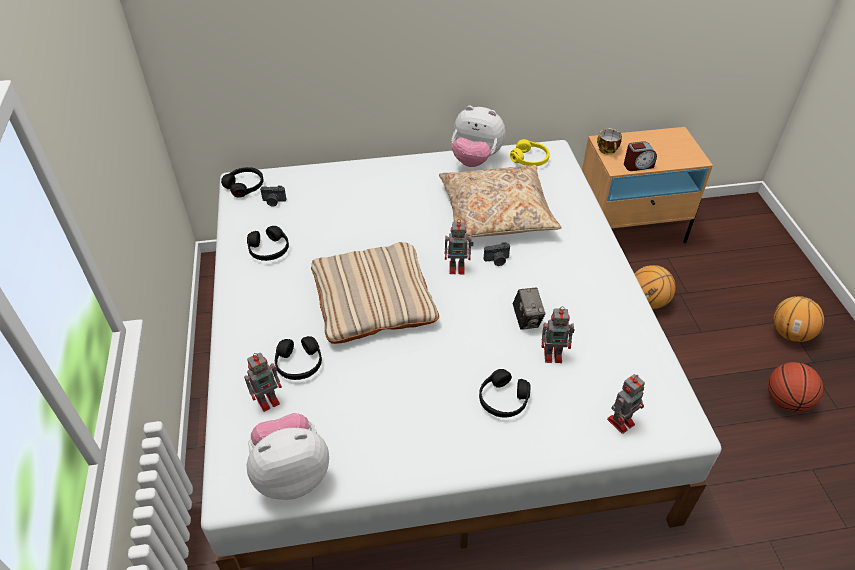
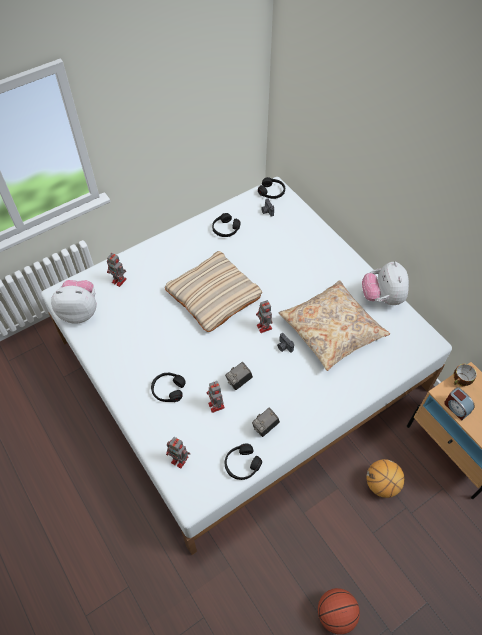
camera: 65 degrees right, 10 degrees up
plush toy [247,413,329,500] -> plush toy turned 45 degrees counterclockwise [51,280,96,324]
black headphones [275,336,322,380] -> black headphones moved to [225,443,262,480]
yellow headphones [510,139,550,166] -> none
basketball [773,296,824,342] -> none
none -> camera [252,408,280,437]

